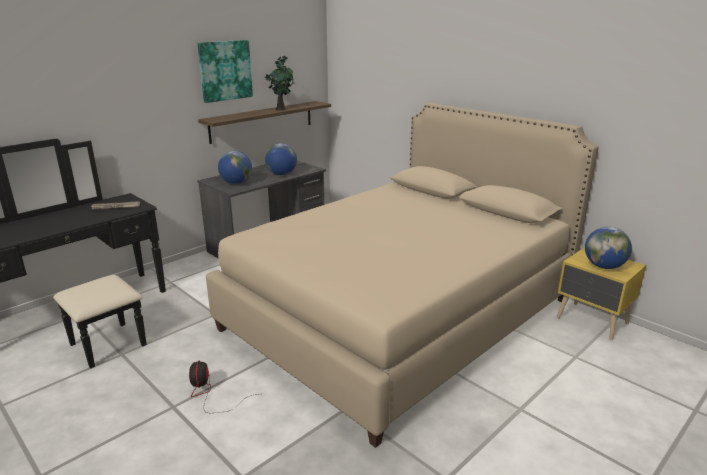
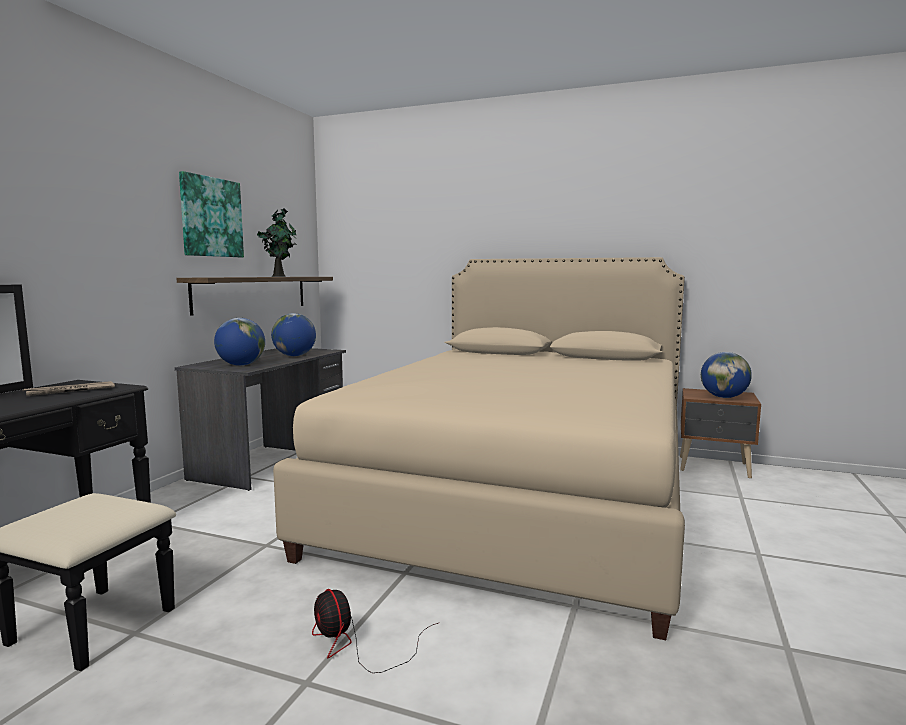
camera: 25 degrees left, 15 degrees down
yellow nightstand [557,247,646,340] -> brown nightstand [680,388,761,478]

